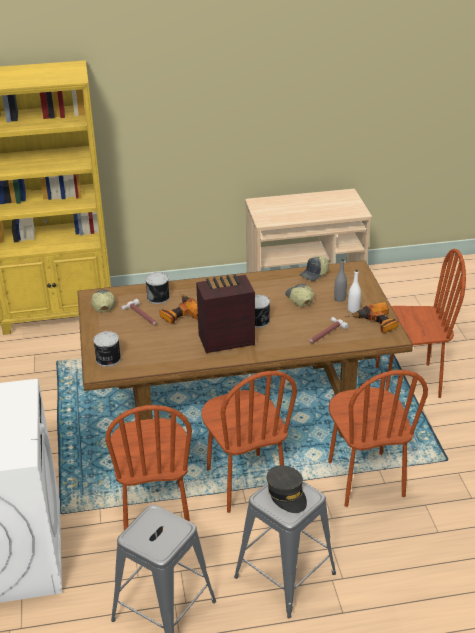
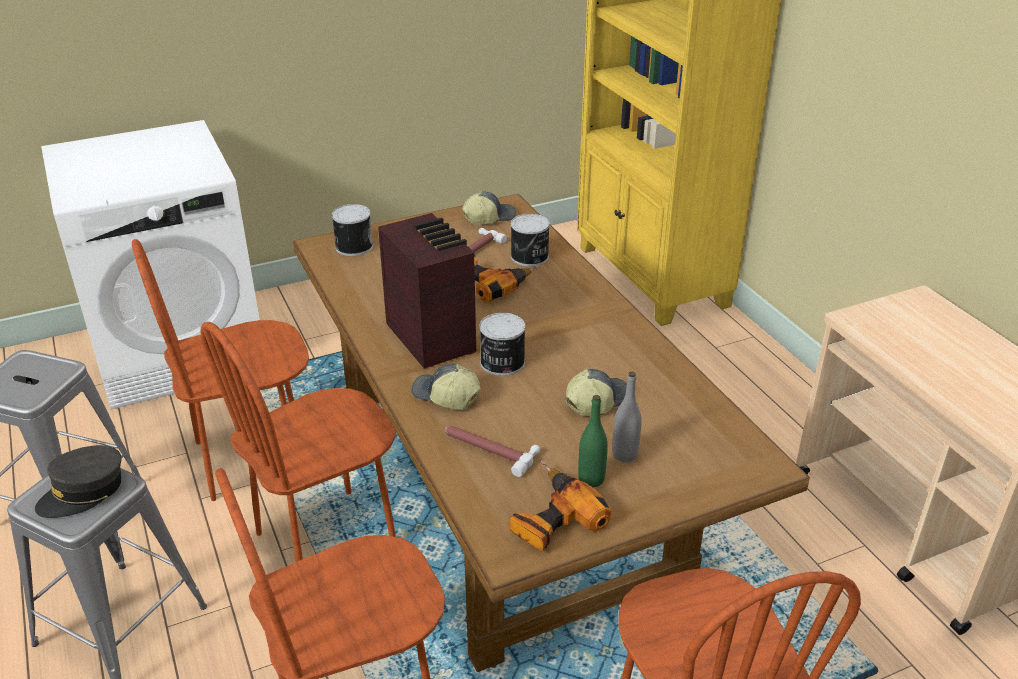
camera: 75 degrees right, 0 degrees up
cap [299,256,329,281] -> cap moved to [411,363,481,410]
white bottle [348,270,361,313] -> green bottle [578,395,608,487]

